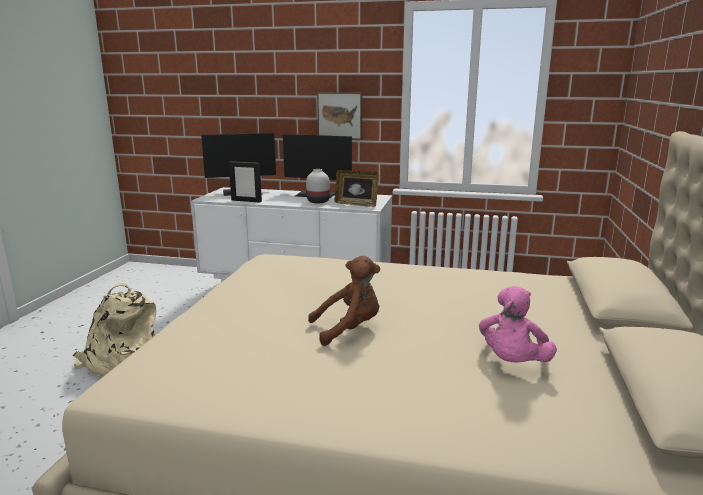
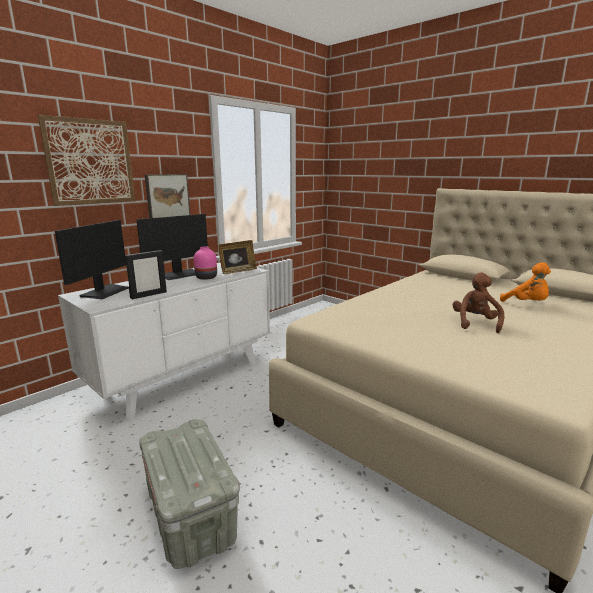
camera: 60 degrees left, 0 degrees up
beige backpack [73,283,156,377] -> grey storage box [139,419,240,569]
white vase [306,169,330,203] -> pink vase [194,246,217,280]
pink plush toy [479,286,557,363] -> orange plush toy [500,262,551,302]
none -> picture [38,115,135,206]

